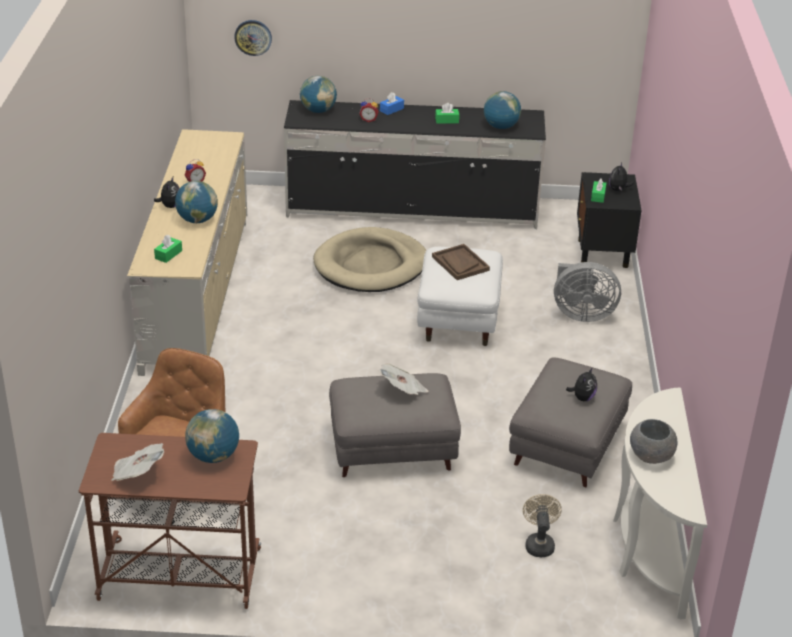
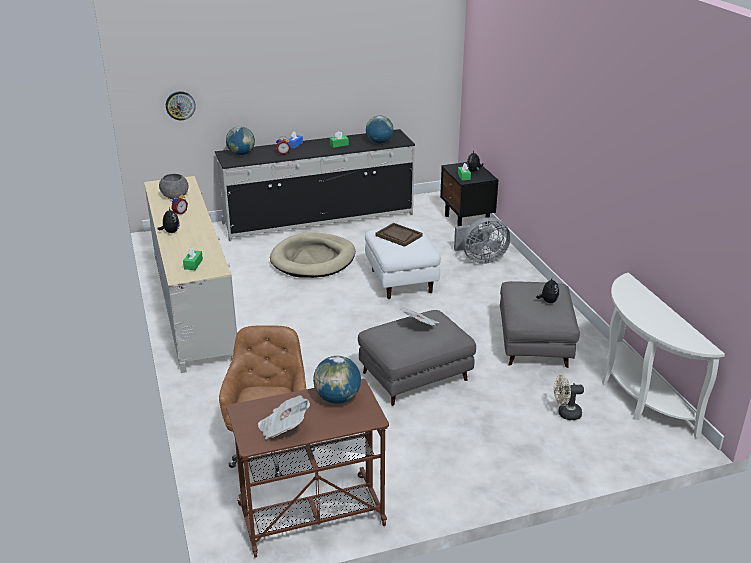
camera: 20 degrees left, 5 degrees down
globe [175,181,218,223] -> none
beige fan [523,494,562,557] -> beige fan turned 75 degrees counterclockwise [554,375,584,420]
grey bowl [630,419,677,464] -> grey bowl moved to [159,174,188,199]

